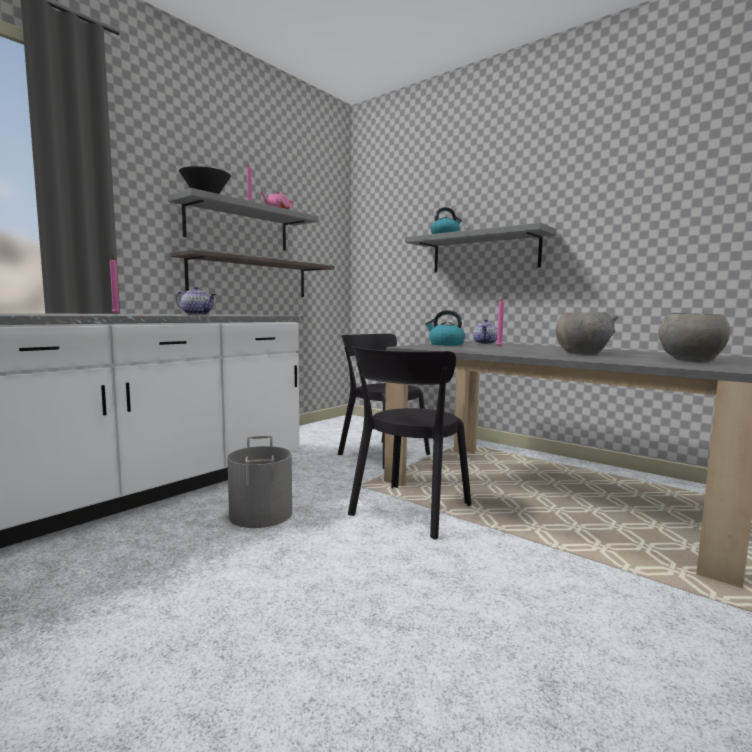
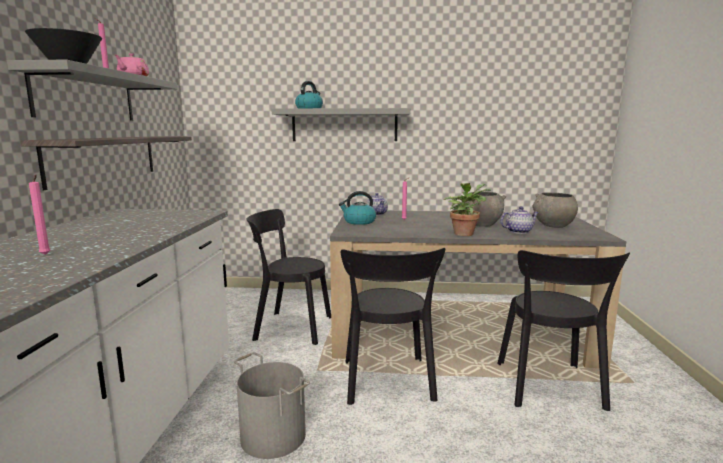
camera: 35 degrees left, 5 degrees up
teapot [176,286,216,315] -> teapot moved to [500,206,539,234]
none -> potted plant [443,183,491,236]
none -> black chair [497,250,630,411]

